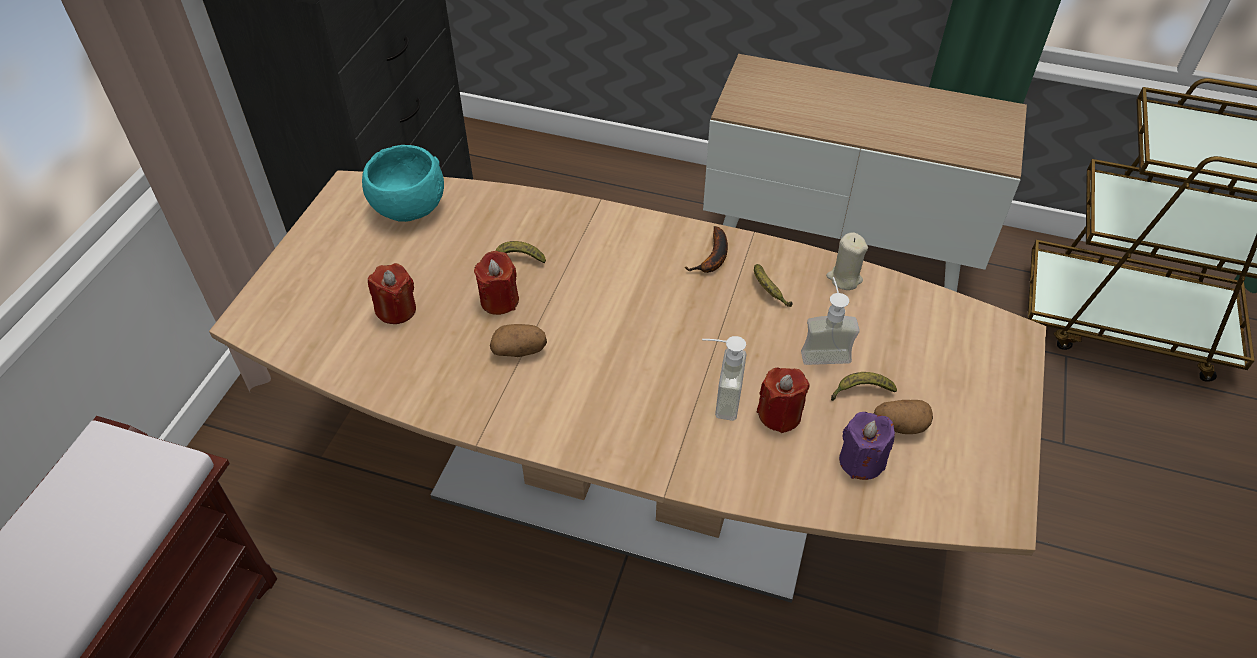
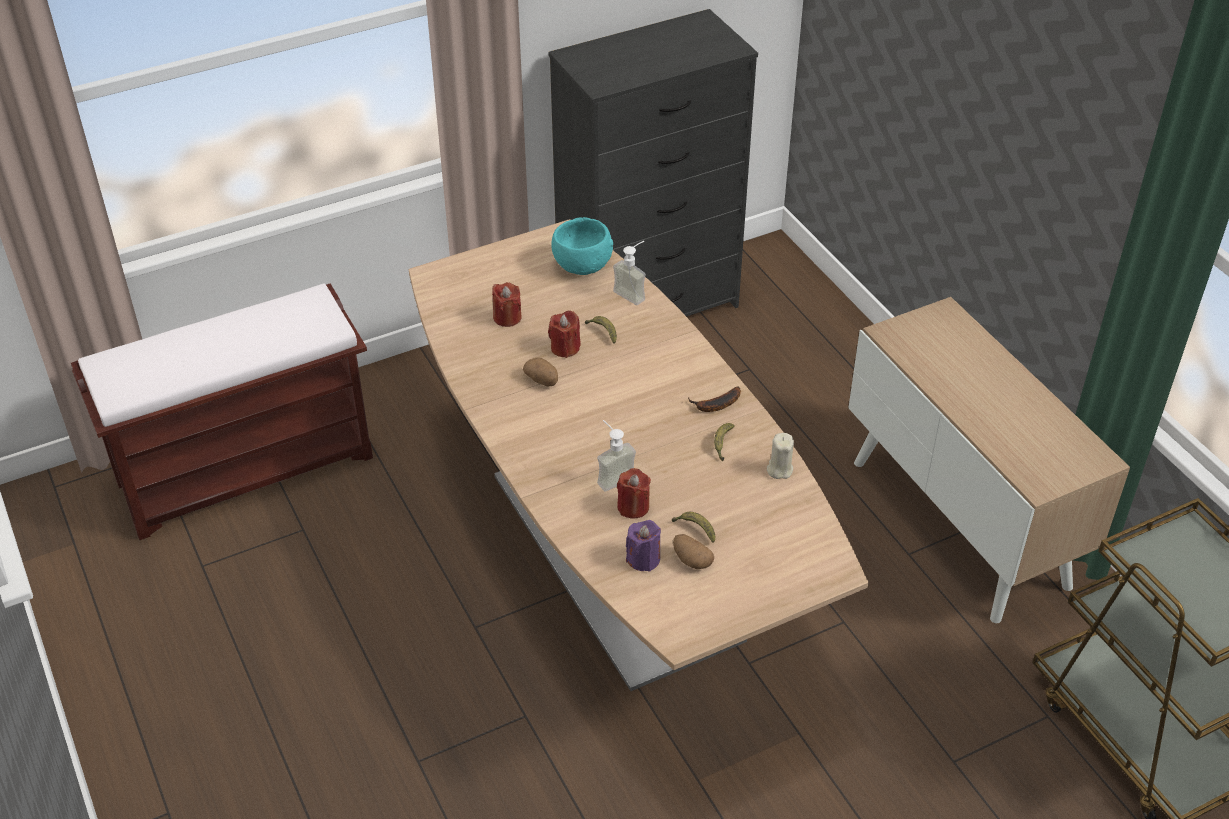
camera: 45 degrees right, 5 degrees down
soap dispenser [801,277,859,365] -> soap dispenser moved to [613,241,646,305]

